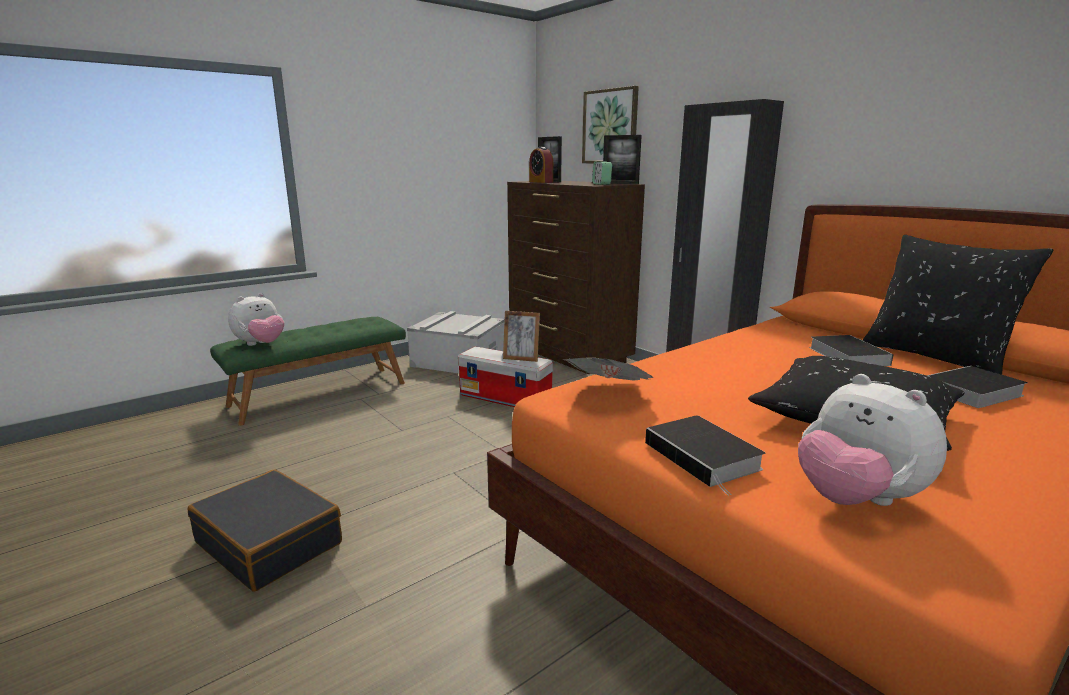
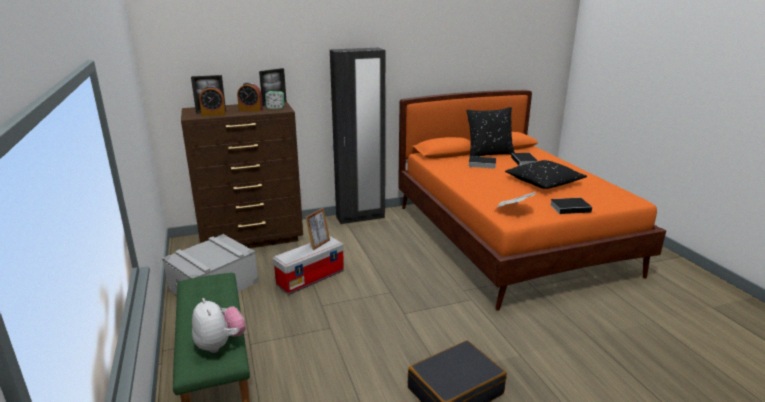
camera: 70 degrees left, 5 degrees up
picture [582,86,639,163] -> none
plush toy [798,374,947,506] -> none
none -> alarm clock [237,82,263,112]

